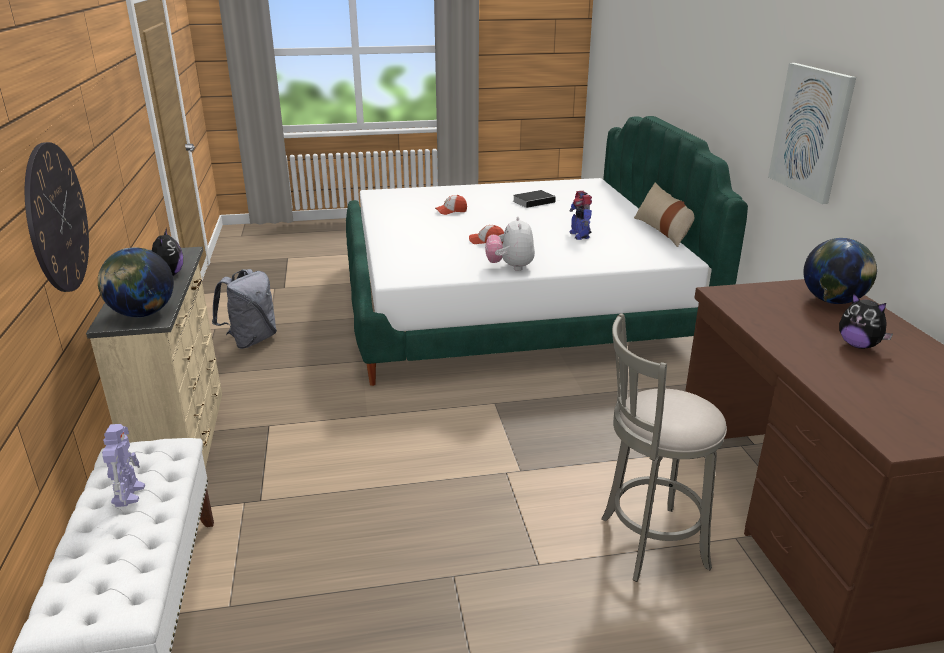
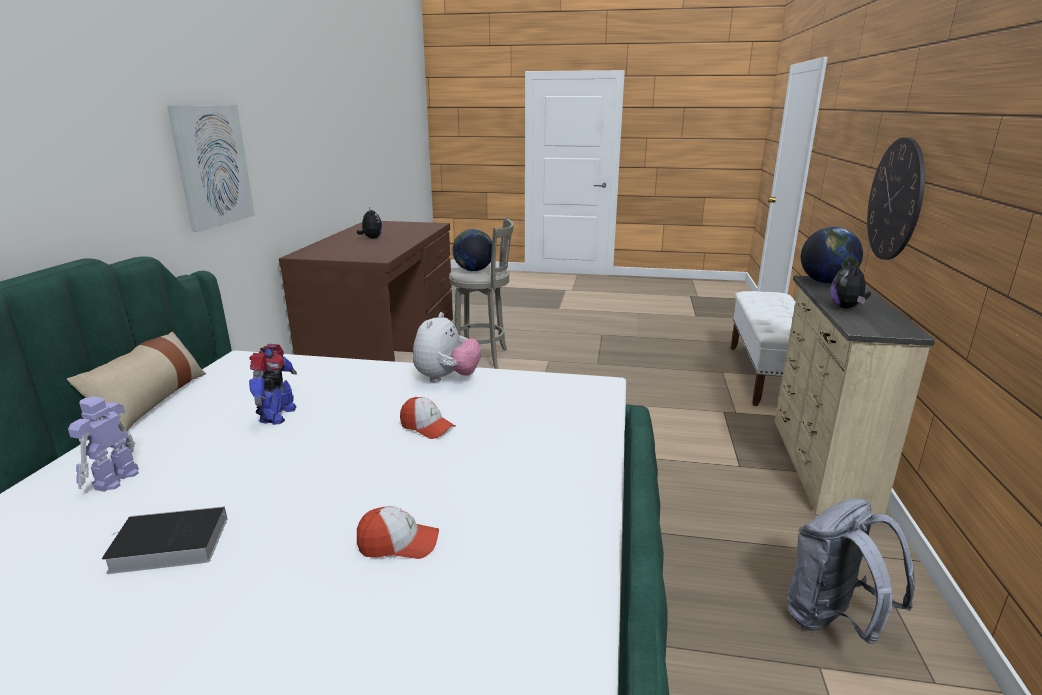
camera: 160 degrees left, 5 degrees down
toy robot [102,424,145,507] -> toy robot moved to [68,397,139,492]
globe [804,238,877,304] -> globe moved to [452,229,492,271]

